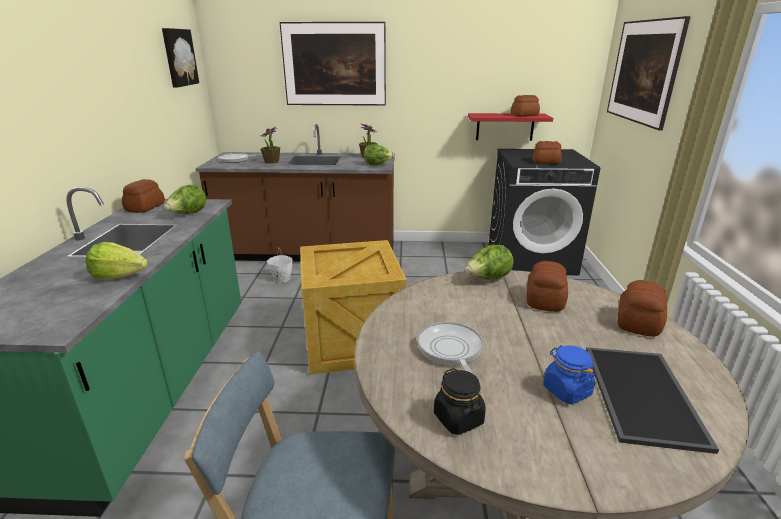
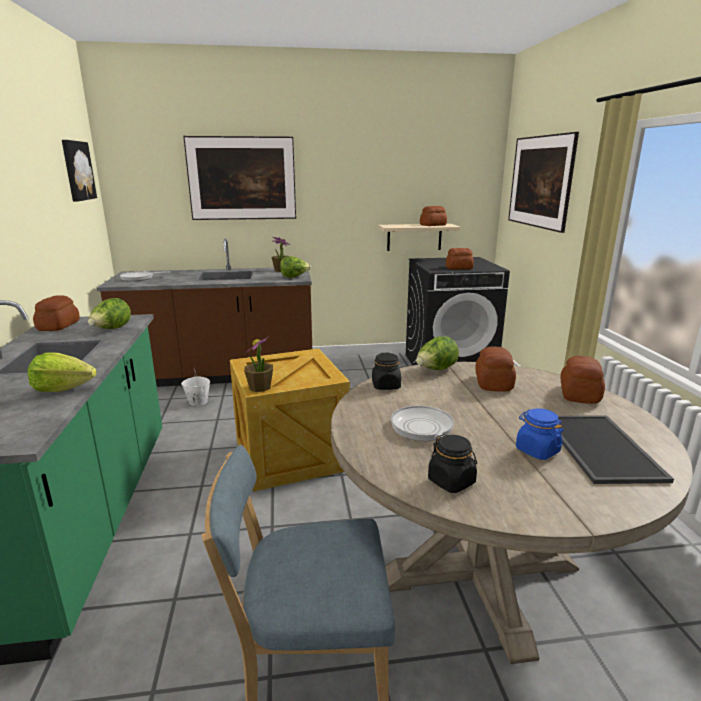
camera: 10 degrees left, 5 degrees down
potted plant [261,127,280,164] -> potted plant moved to [244,336,273,392]
red shelf [468,113,553,141] -> beige shelf [378,224,461,251]
none -> black jar [372,353,401,390]

